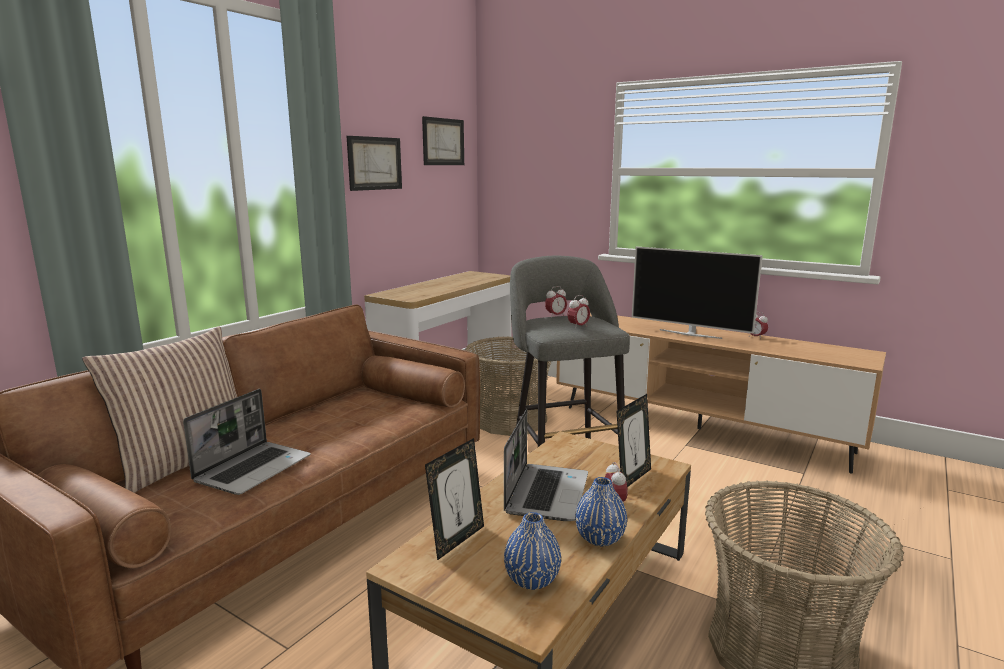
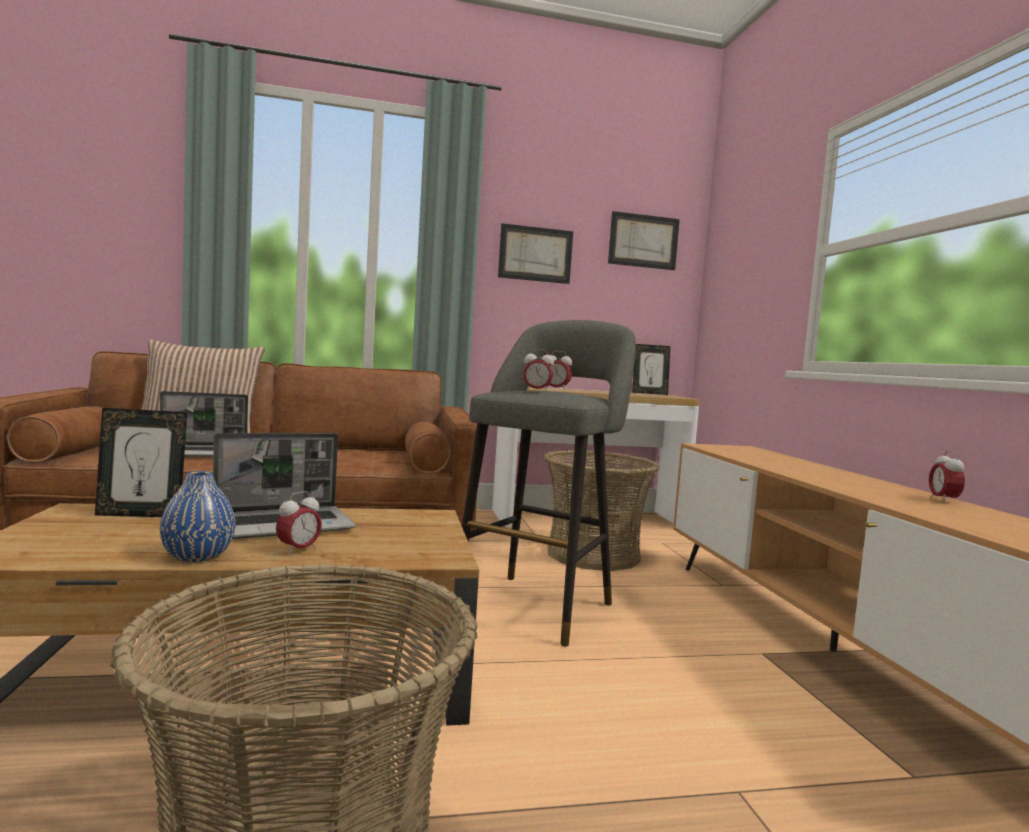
camera: 45 degrees right, 10 degrees down
blue vase [504,512,561,590] -> none
picture frame [617,394,651,487] -> picture frame moved to [632,344,670,395]
television [632,247,763,339] -> none

